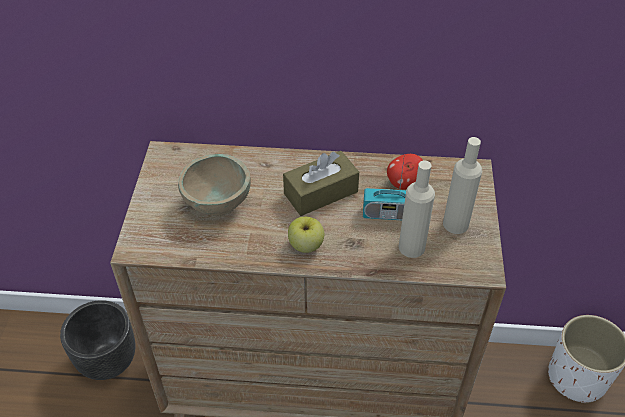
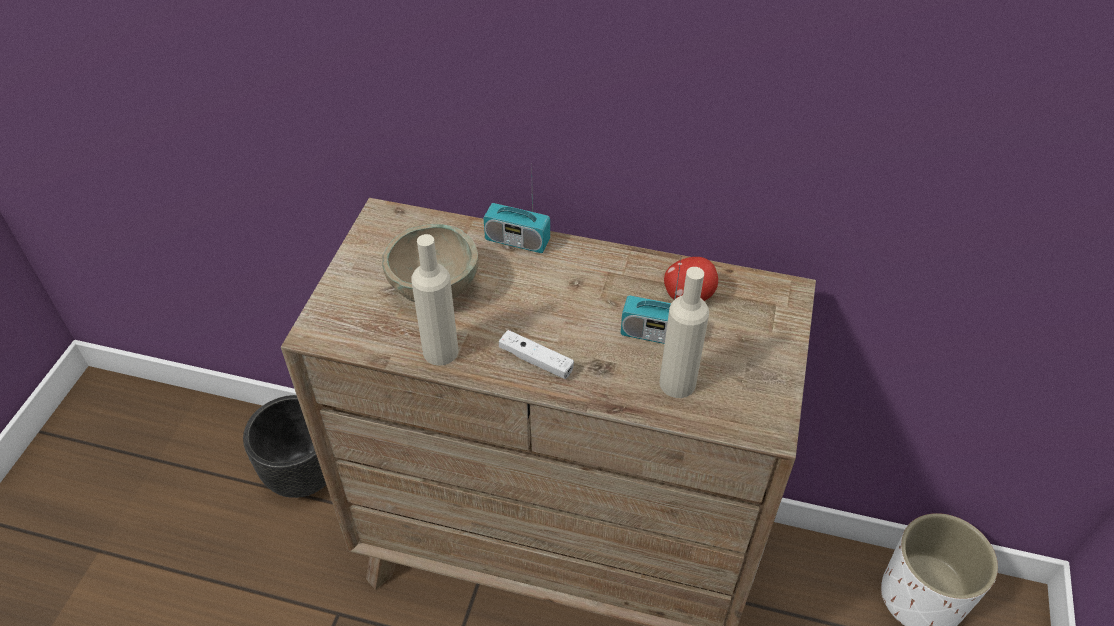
camera: 10 degrees right, 0 degrees up
brown tissue box [283,151,359,216] -> none
apple [288,217,324,253] -> white game controller [499,330,574,379]
beige bottle [443,137,482,234] -> beige bottle moved to [411,234,458,366]
none -> radio [484,164,550,253]

